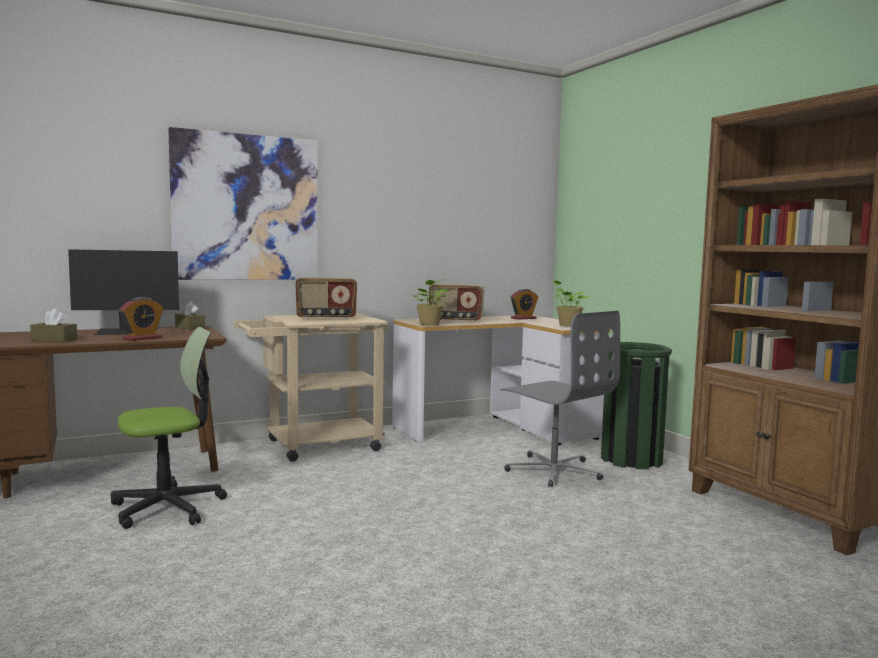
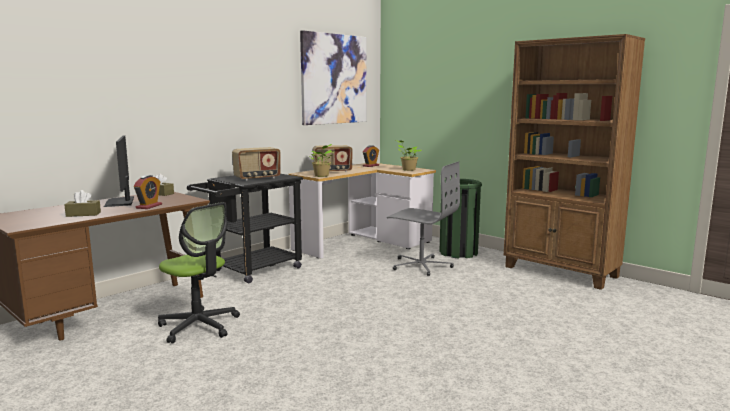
camera: 20 degrees left, 5 degrees up
monitor [68,249,179,335] -> monitor turned 105 degrees clockwise [104,136,134,207]
office chair [111,327,227,529] -> office chair turned 90 degrees clockwise [158,202,240,343]
picture [168,127,318,280] -> picture moved to [300,30,366,125]
beige cart [234,313,388,462] -> black cart [187,174,303,283]

